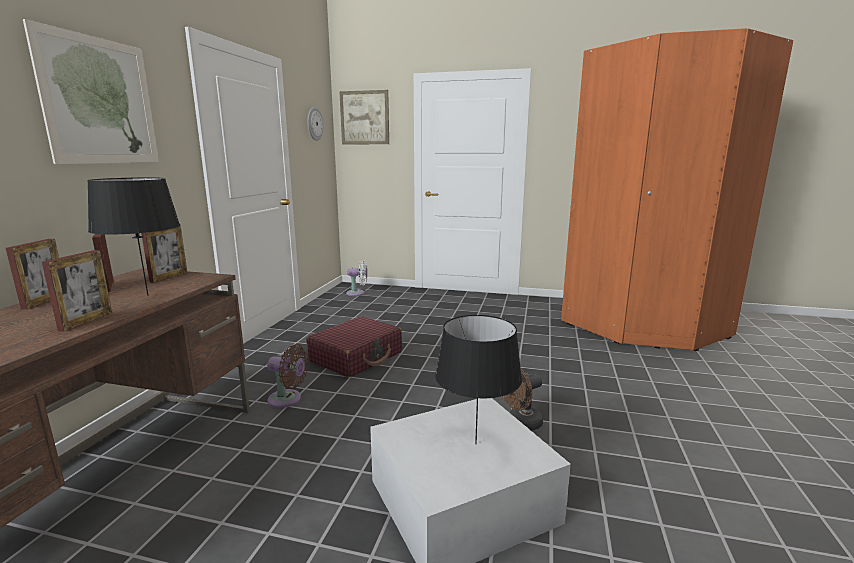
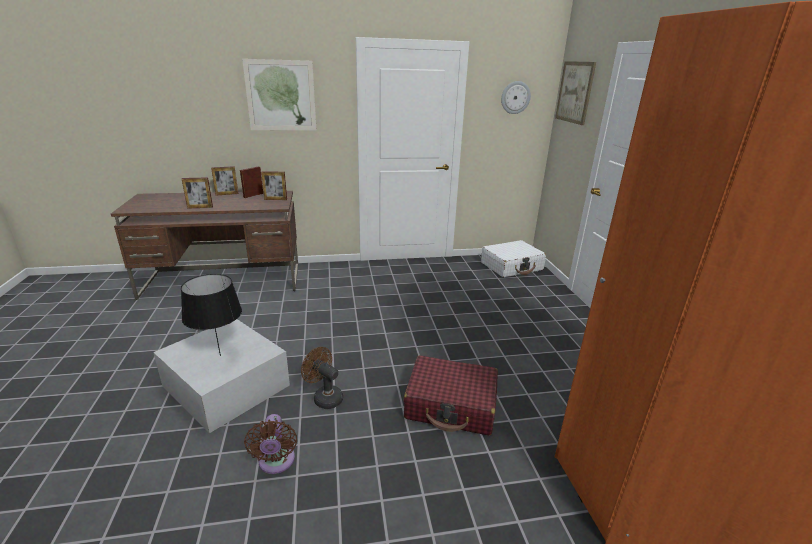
camera: 65 degrees right, 10 degrees up
black table lamp [87,177,180,296] -> none
brown fan [267,344,309,408] -> brown fan moved to [244,414,297,474]
red suitcase [307,316,402,378] -> red suitcase moved to [403,355,498,435]
white fan [346,260,368,296] -> white suitcase [481,240,546,277]

